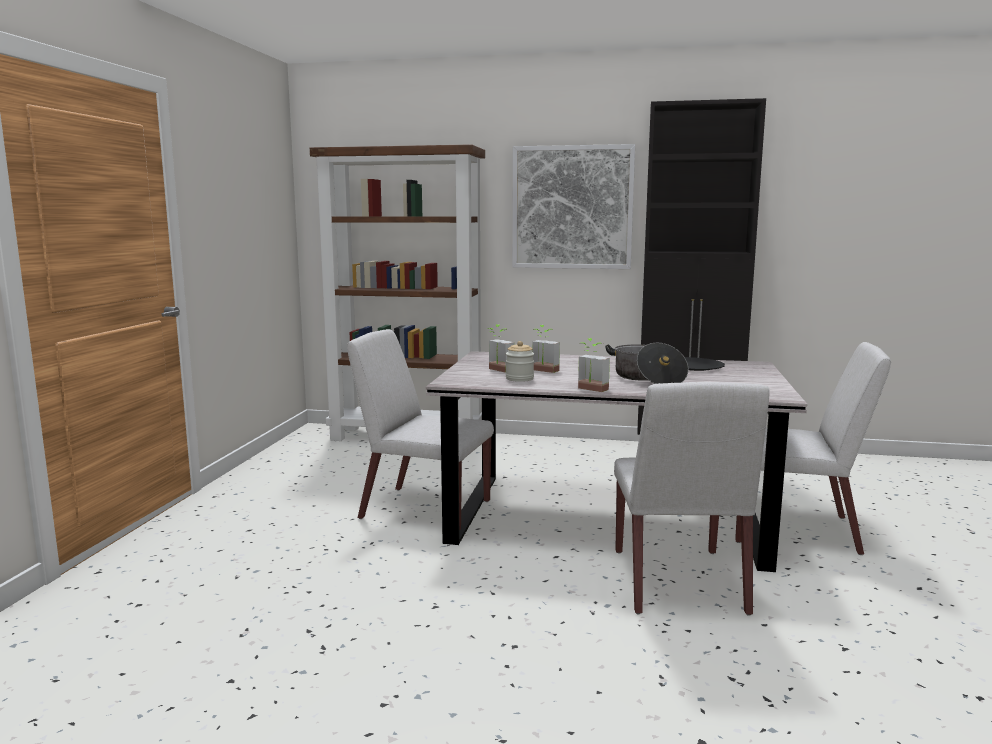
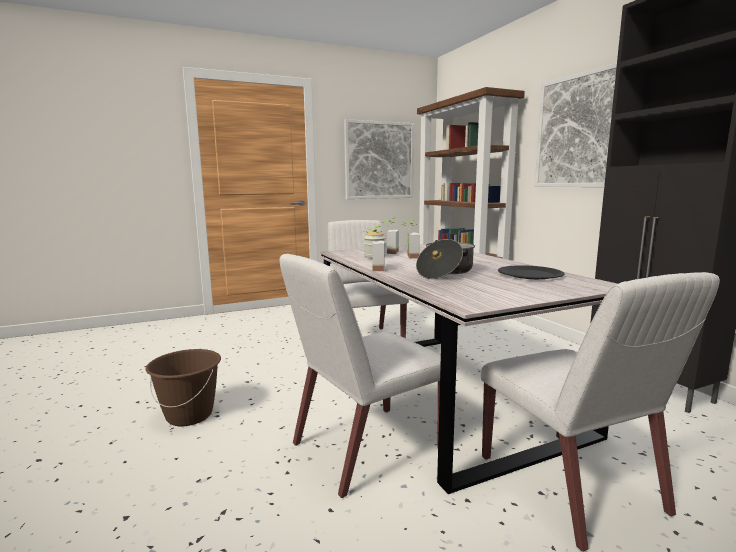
camera: 55 degrees right, 0 degrees up
none -> brown bucket [146,349,221,426]
none -> picture [344,119,414,199]

